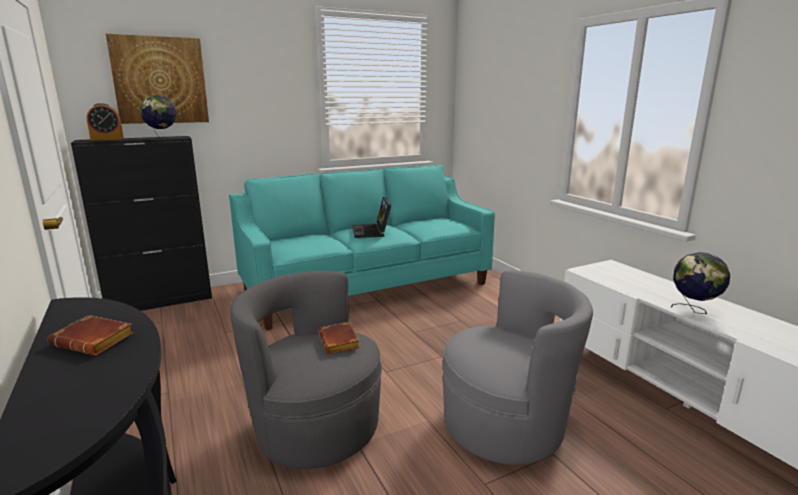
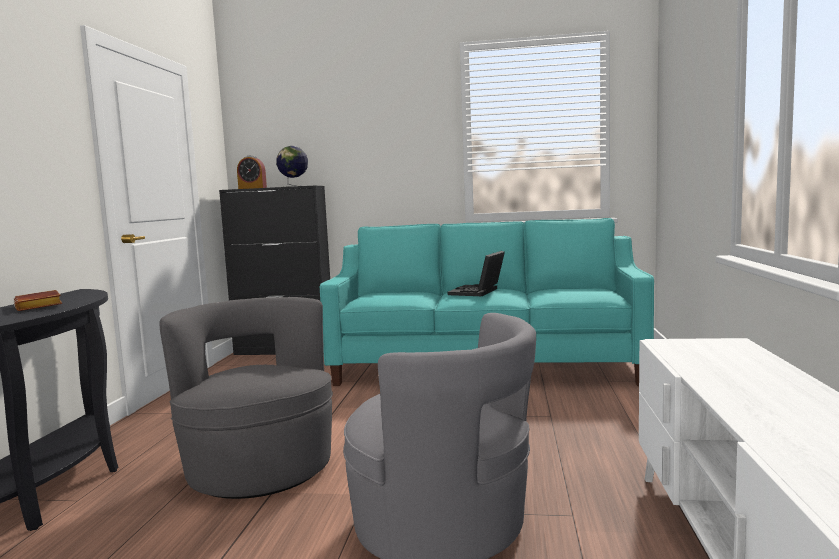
camera: 35 degrees right, 10 degrees down
picture [106,34,209,124] -> none
brown book [319,322,360,354] -> none
globe [671,252,730,314] -> none

